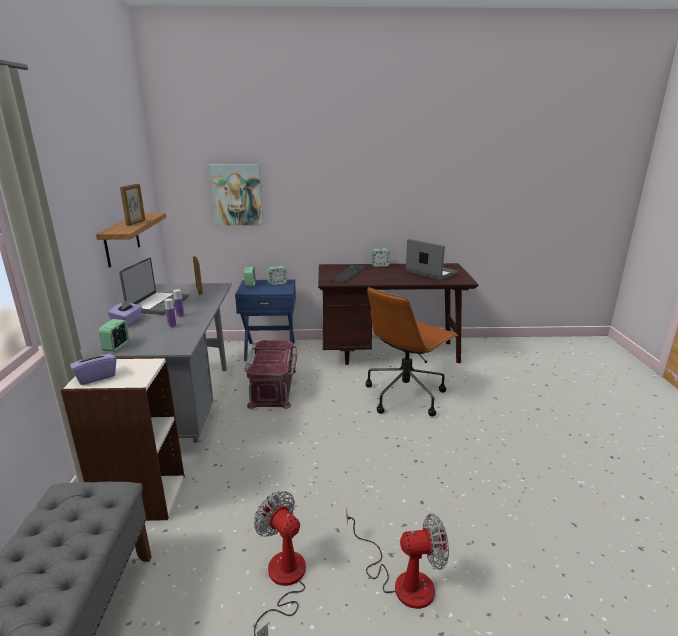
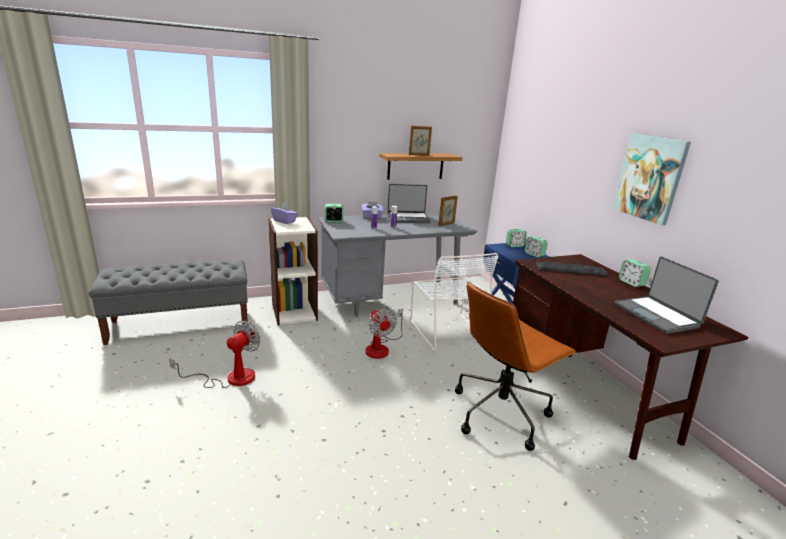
camera: 70 degrees right, 0 degrees up
picture [209,164,263,226] -> picture moved to [612,133,691,225]
red storage box [245,340,297,409] -> white chair [411,253,498,351]
fan [346,508,449,609] -> fan moved to [366,309,403,359]
brown office chair [366,287,458,417] -> brown office chair turned 60 degrees counterclockwise [455,281,577,451]
laptop [406,239,459,280] -> laptop turned 135 degrees clockwise [614,257,719,334]

